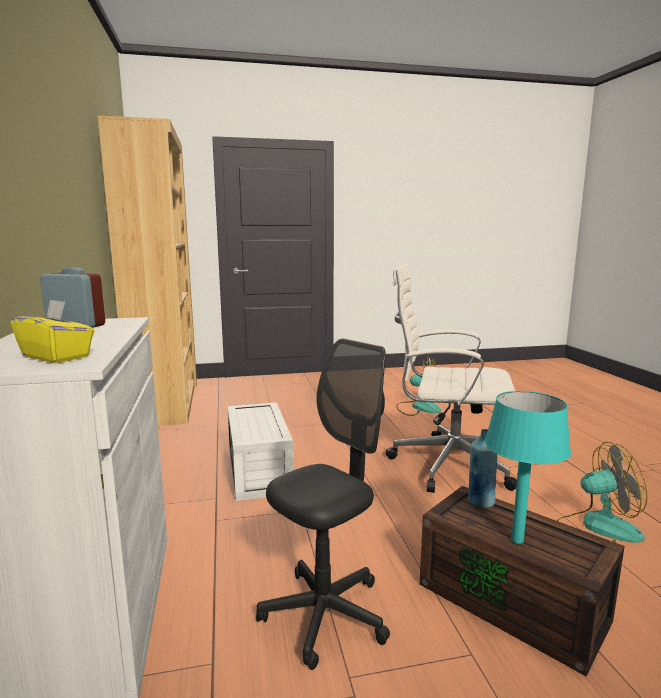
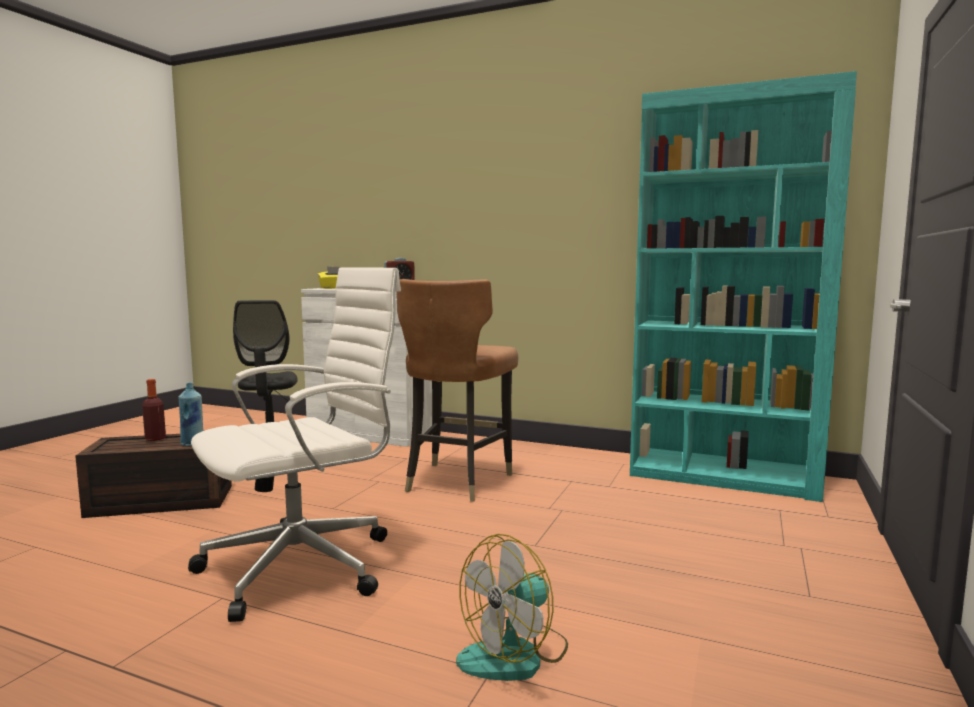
camera: 125 degrees right, 5 degrees down
brown bookcase [98,116,197,426] -> turquoise bookcase [630,71,857,502]
white storage box [228,402,294,501] -> brown chair [396,279,518,502]
turquoise table lamp [485,391,571,544] -> bottle [142,379,166,441]
fan [557,442,647,543] -> none

